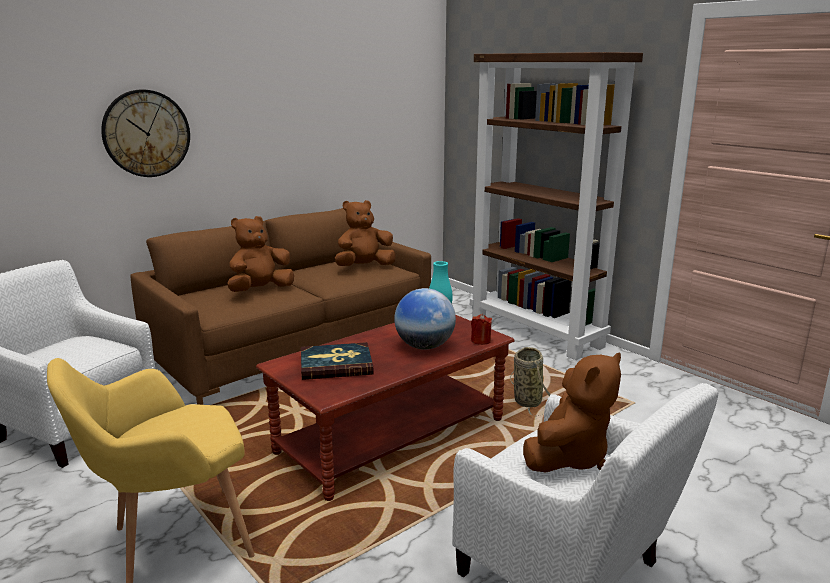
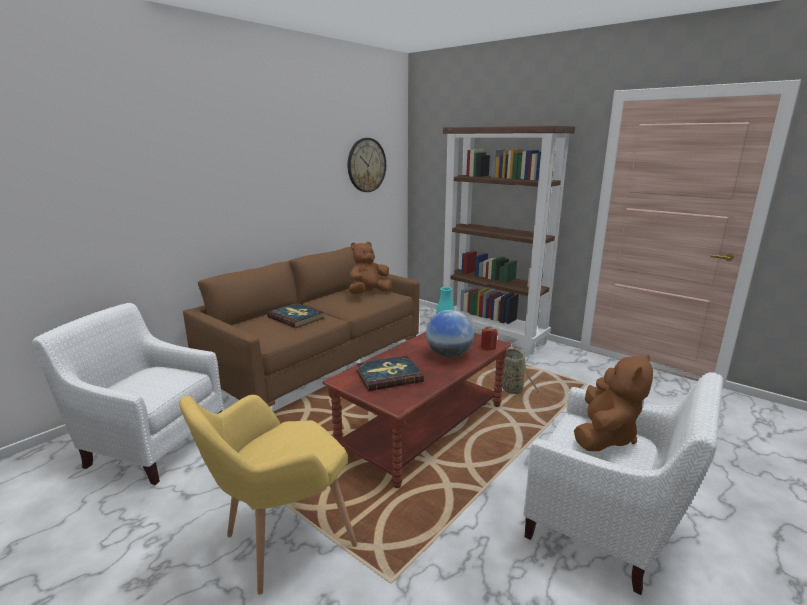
camera: 10 degrees left, 0 degrees up
wall clock [101,89,190,177] -> wall clock moved to [348,138,386,192]
brown plush toy [228,216,294,292] -> book [267,303,324,328]

